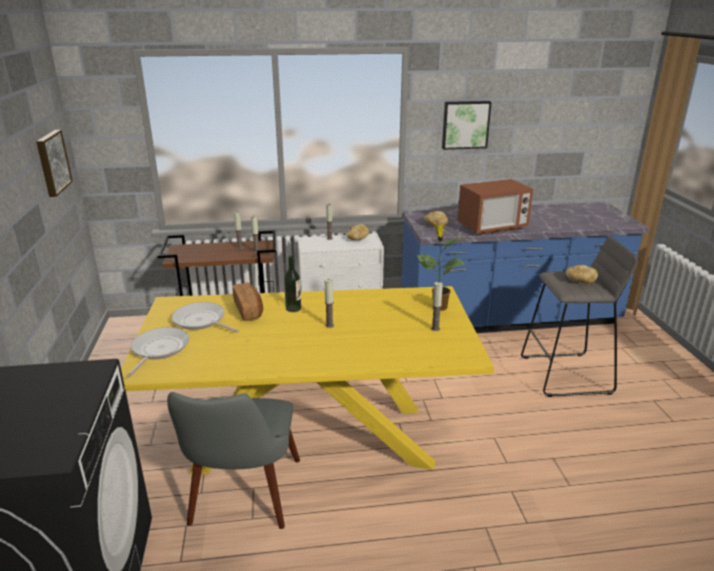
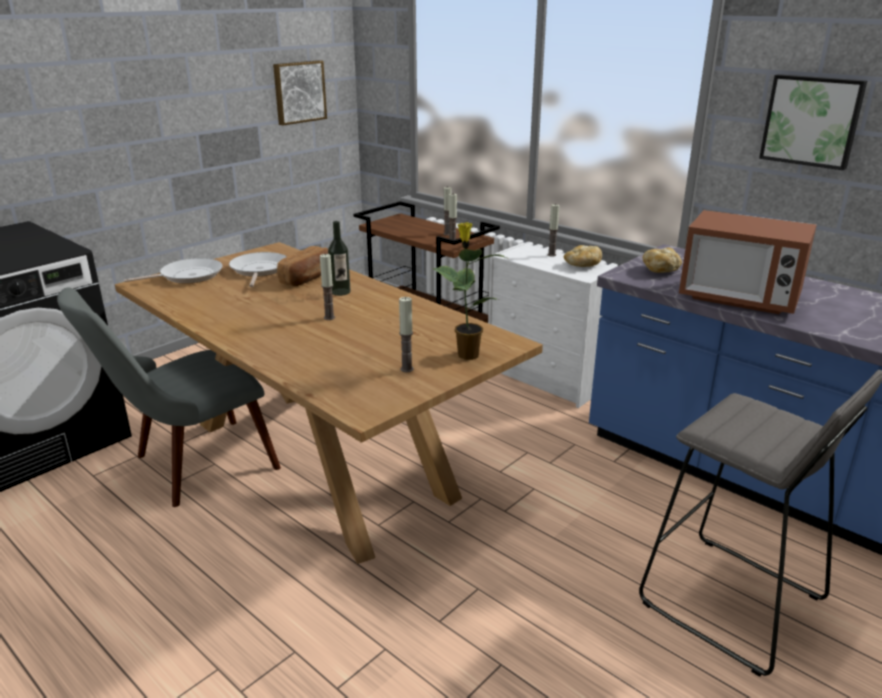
camera: 50 degrees right, 0 degrees up
yellow dining table [121,286,494,475] -> brown dining table [115,242,543,564]
bread [566,265,598,283] -> none

